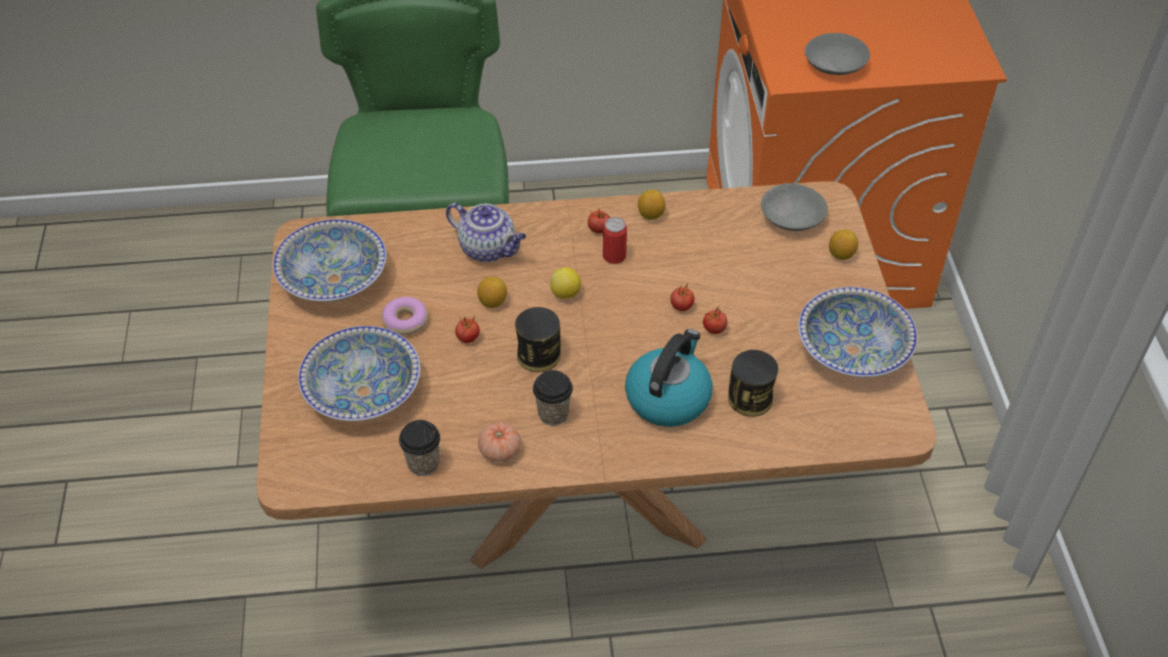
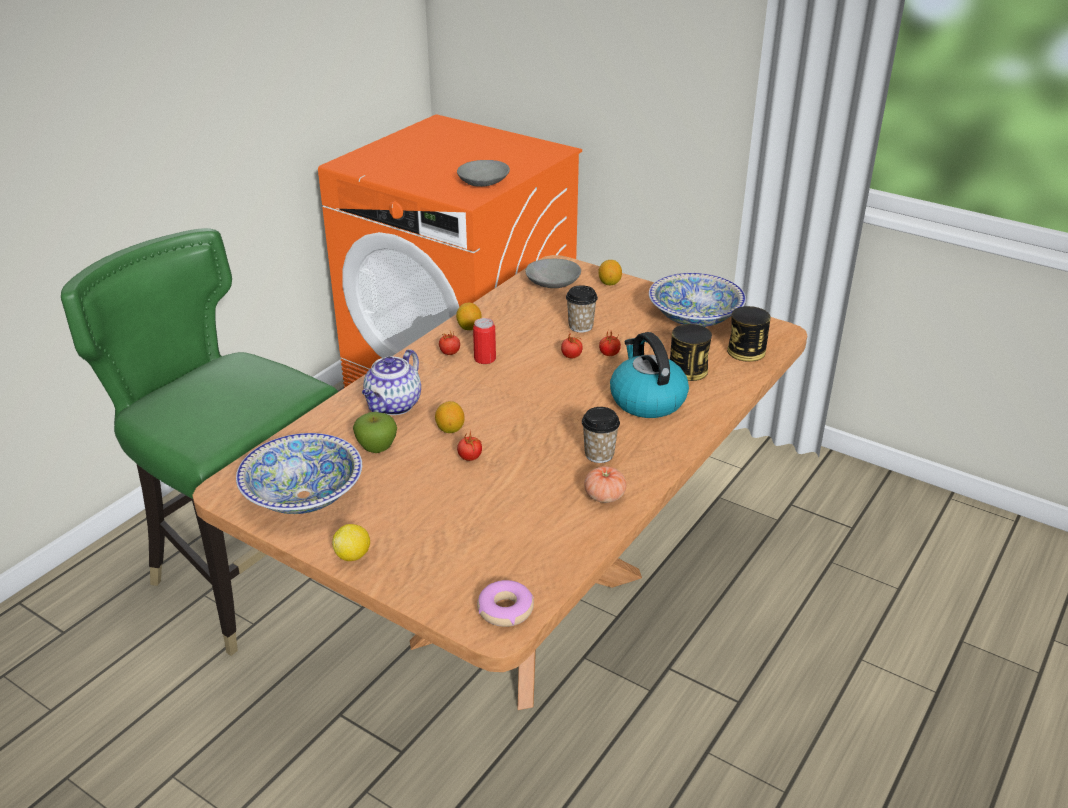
camera: 50 degrees left, 15 degrees down
bowl [298,326,420,421] -> none
donut [381,297,428,336] -> donut moved to [477,580,534,627]
cup [399,420,440,476] -> cup moved to [566,285,598,332]
teapot [446,202,526,262] -> teapot turned 135 degrees clockwise [362,349,421,415]
can [515,307,561,372] -> can moved to [727,306,770,362]
lemon [550,268,581,299] -> lemon moved to [332,524,370,561]
none -> apple [353,412,397,453]

